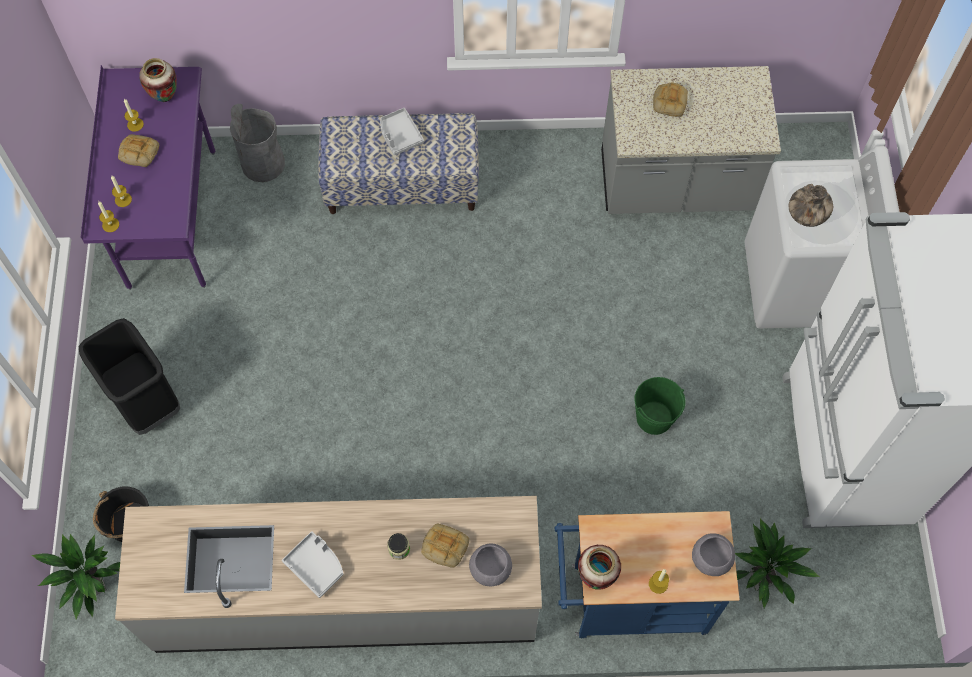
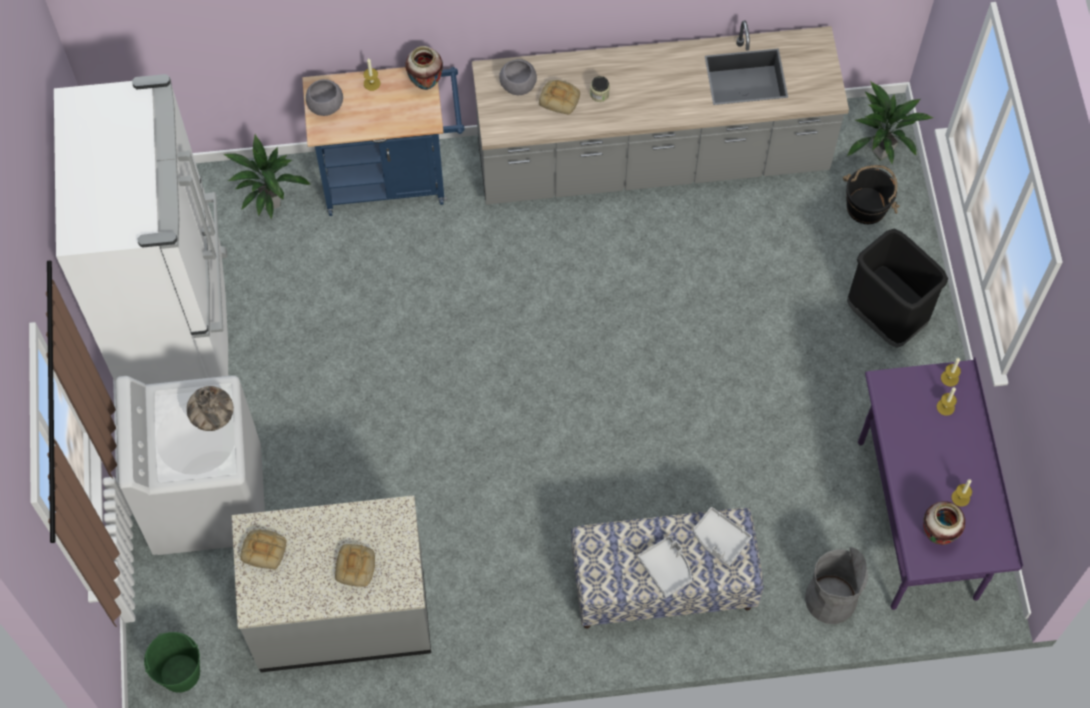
camera: 175 degrees right, 0 degrees up
bread [118,134,159,167] -> bread moved to [240,530,286,569]
grey tray [282,531,344,598] -> grey tray moved to [693,507,752,566]
green bucket [634,377,685,435] -> green bucket moved to [144,632,200,693]

